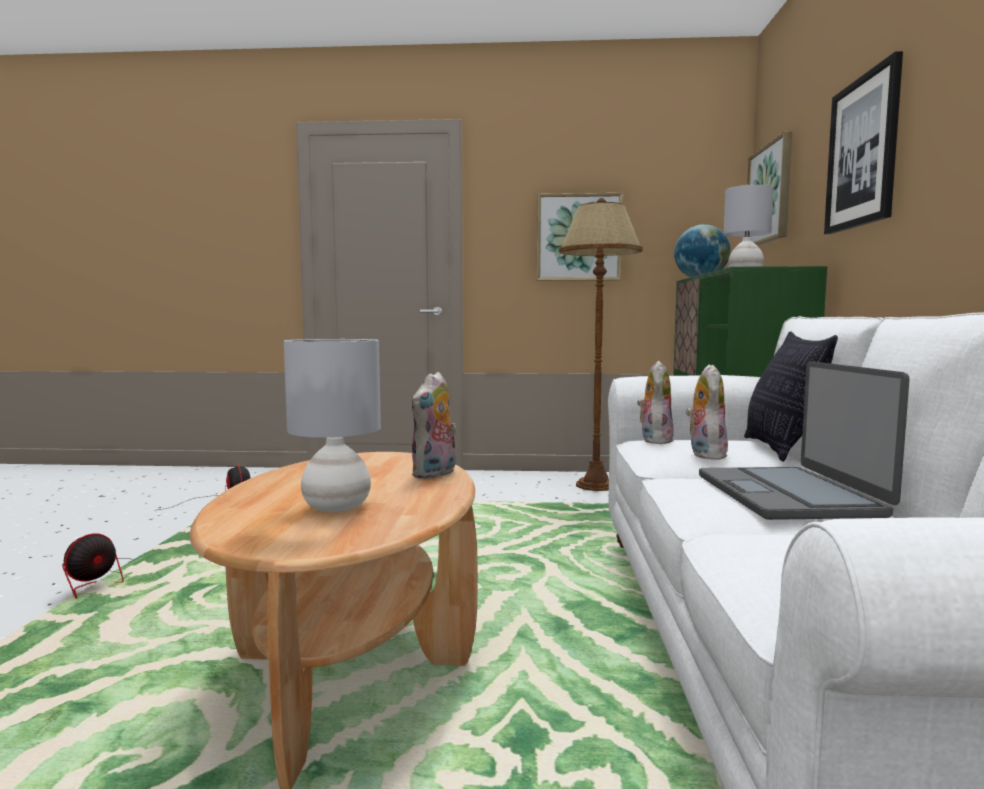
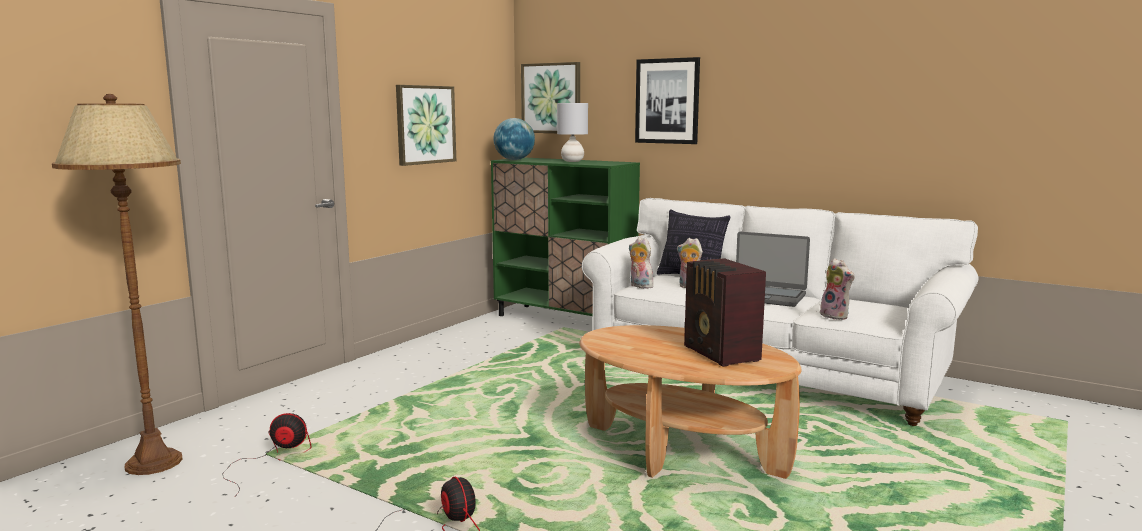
camera: 60 degrees left, 5 degrees up
grey table lamp [284,339,381,512] -> radio [684,258,766,367]
plush toy [412,372,457,479] -> plush toy moved to [819,258,855,320]
brown floor lamp [559,198,643,491] -> brown floor lamp moved to [52,94,183,475]

